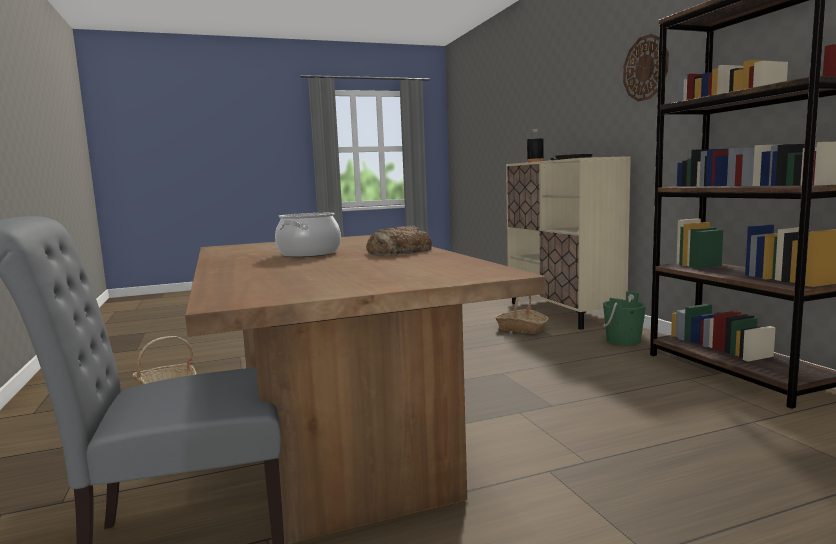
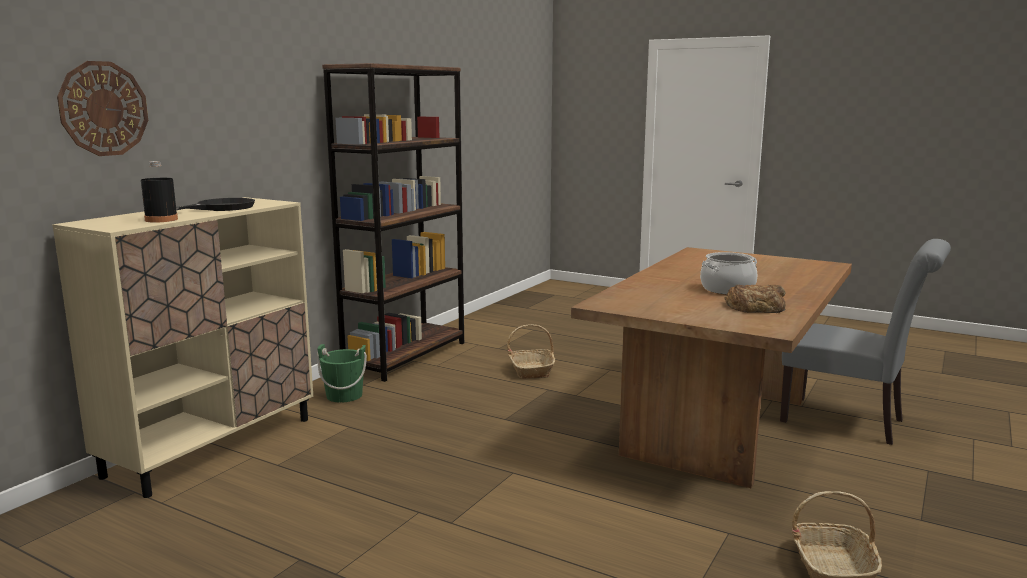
camera: 130 degrees left, 5 degrees up
bread [366,225,432,256] -> bread moved to [725,285,786,313]
basket [495,296,549,334] -> basket moved to [507,324,555,379]
wall clock [623,34,669,101] -> wall clock moved to [57,61,148,156]

